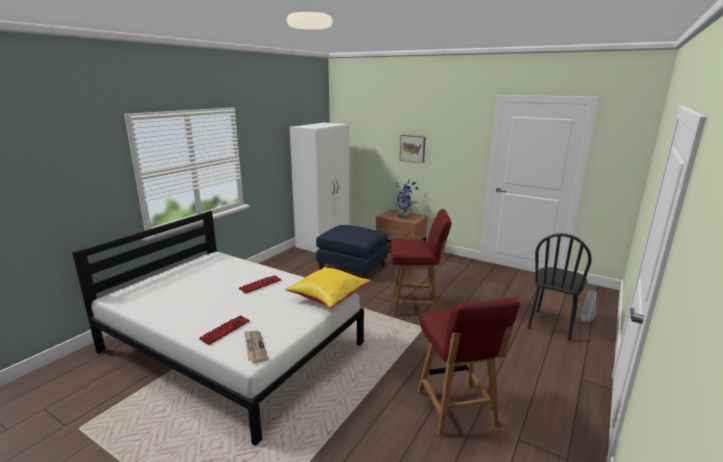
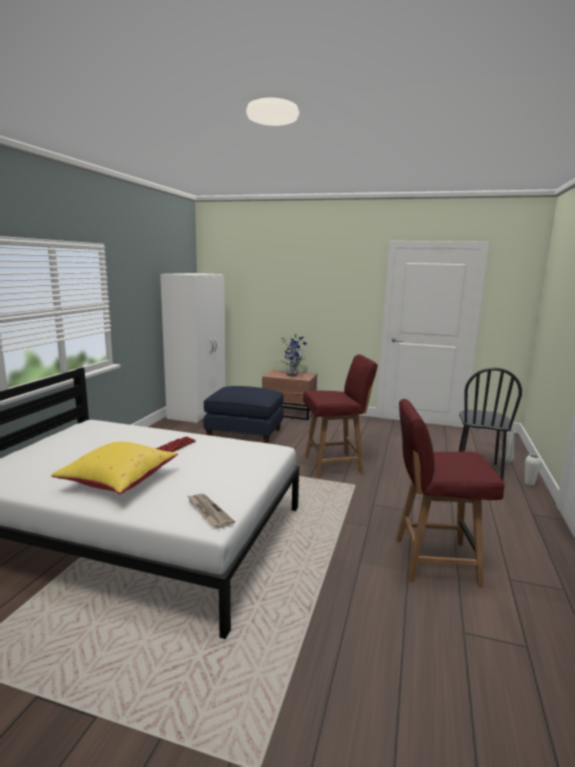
camera: 15 degrees left, 5 degrees down
keyboard [199,316,250,345] -> none
yellow pillow [285,267,371,308] -> yellow pillow moved to [51,442,178,494]
picture [400,135,426,163] -> none
red chair [417,298,520,436] -> red chair turned 120 degrees clockwise [396,399,504,586]
none -> white vase [525,454,542,486]

